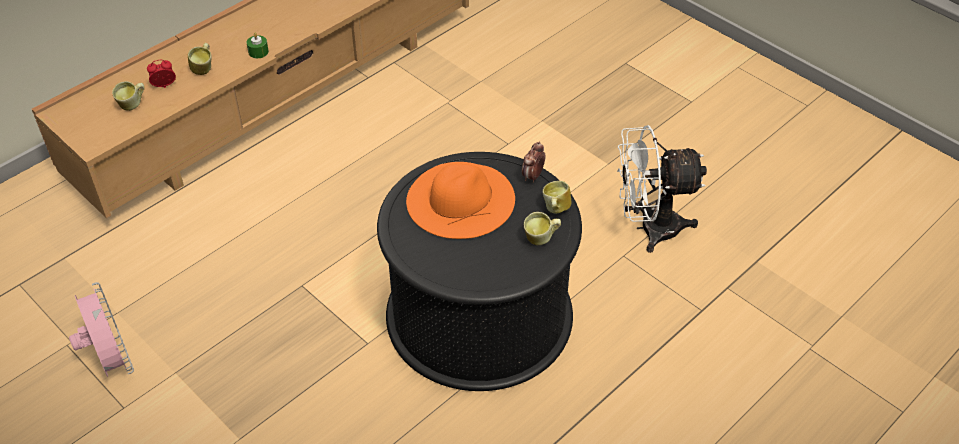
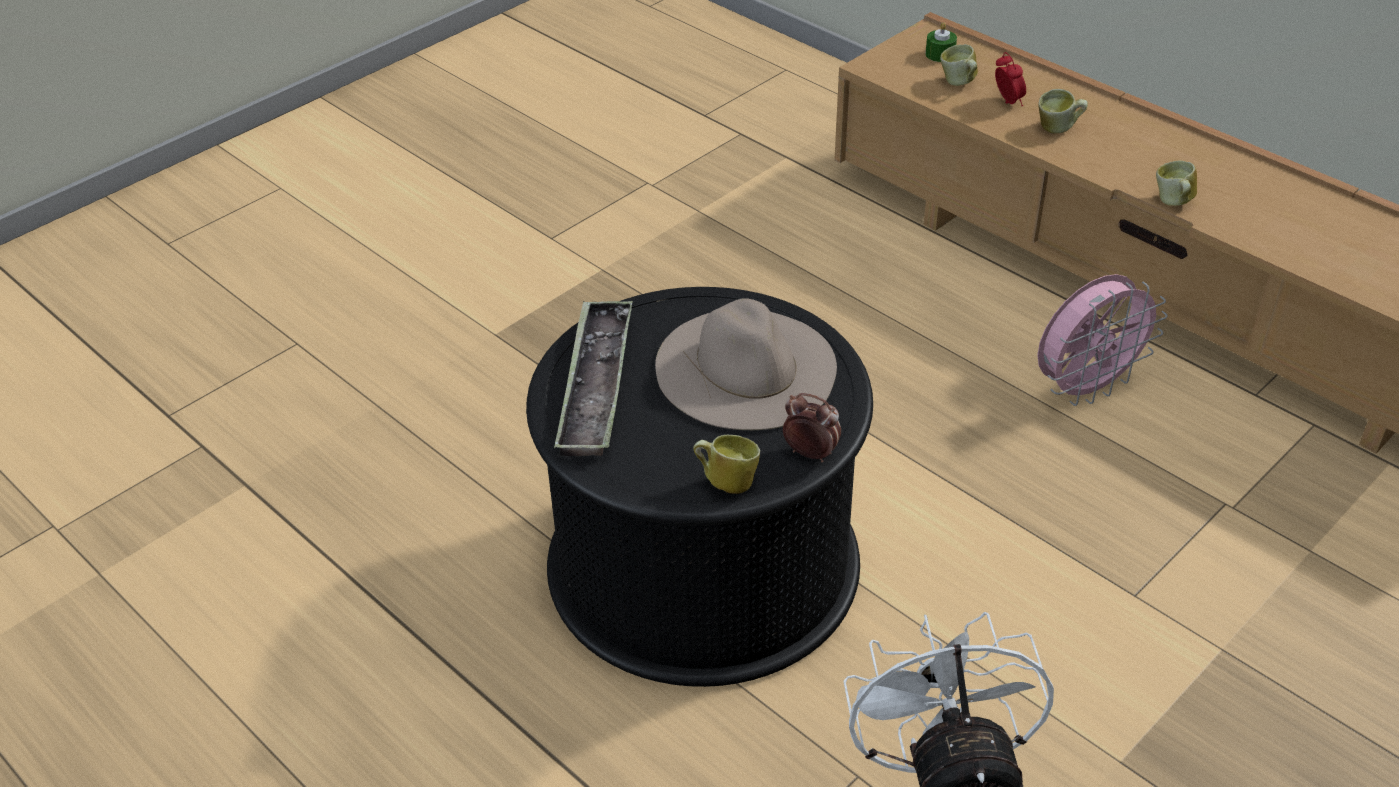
camera: 90 degrees right, 5 degrees down
pink fan [69,282,134,377] -> pink fan moved to [1037,274,1167,406]
green candle [247,33,269,58] -> green candle moved to [926,22,957,62]
orange hat [406,162,515,239] -> beige hat [655,298,837,430]
mug [524,212,561,245] -> mug moved to [1156,160,1197,206]
none -> tray [554,301,633,456]

